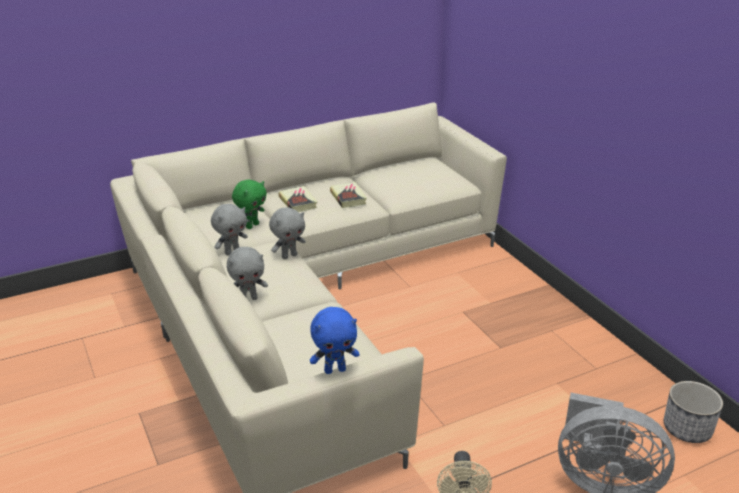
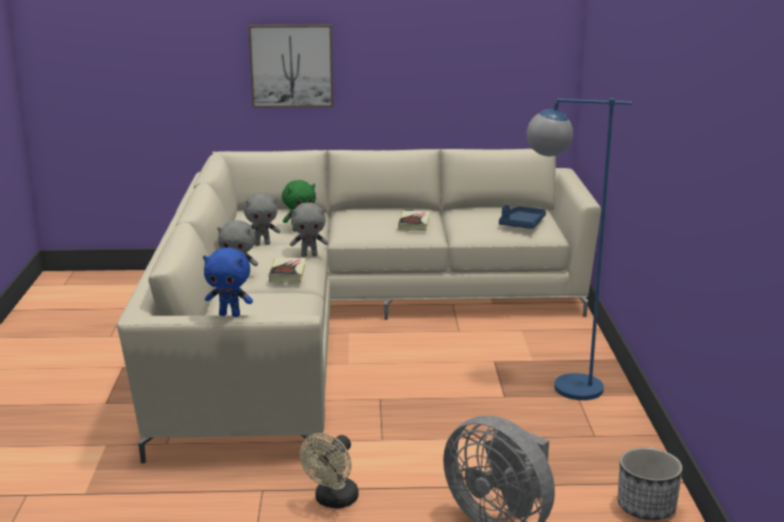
camera: 25 degrees right, 10 degrees down
book [279,186,317,212] -> book moved to [269,258,306,283]
none -> picture [248,25,333,108]
none -> blue tray [499,205,546,229]
none -> blue floor lamp [527,98,632,400]

